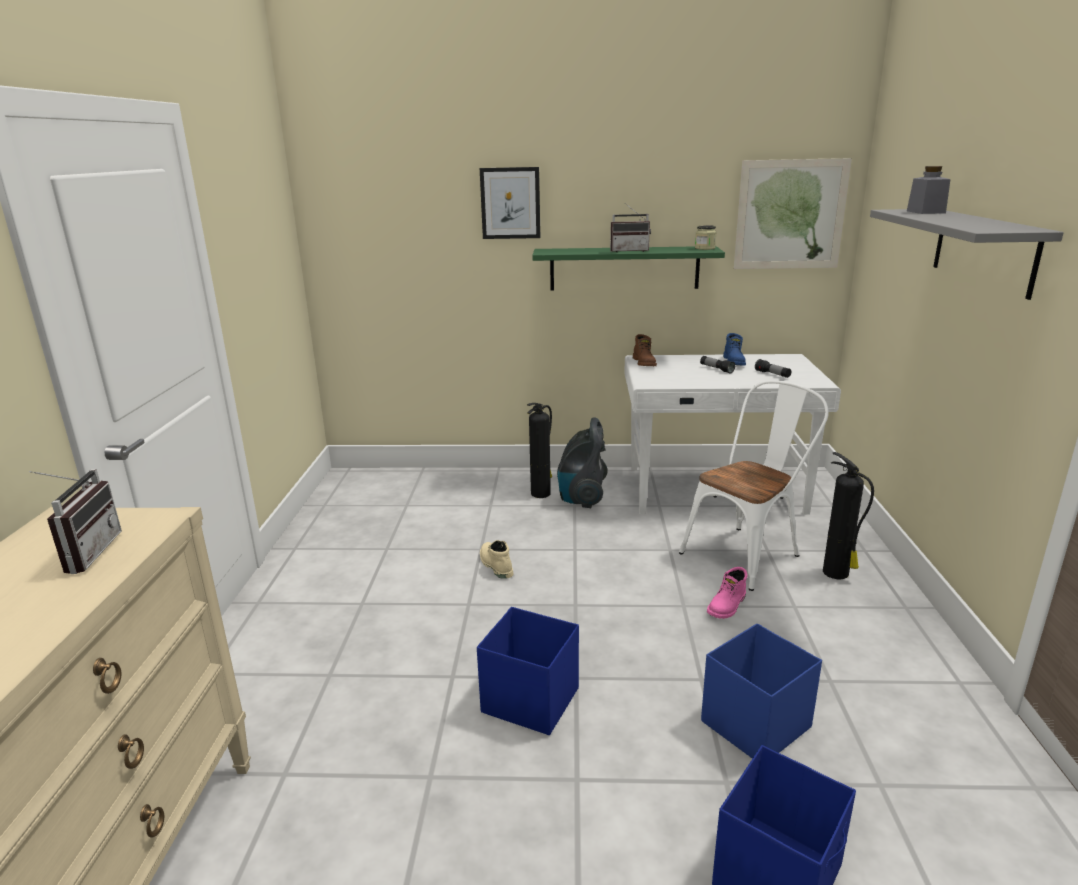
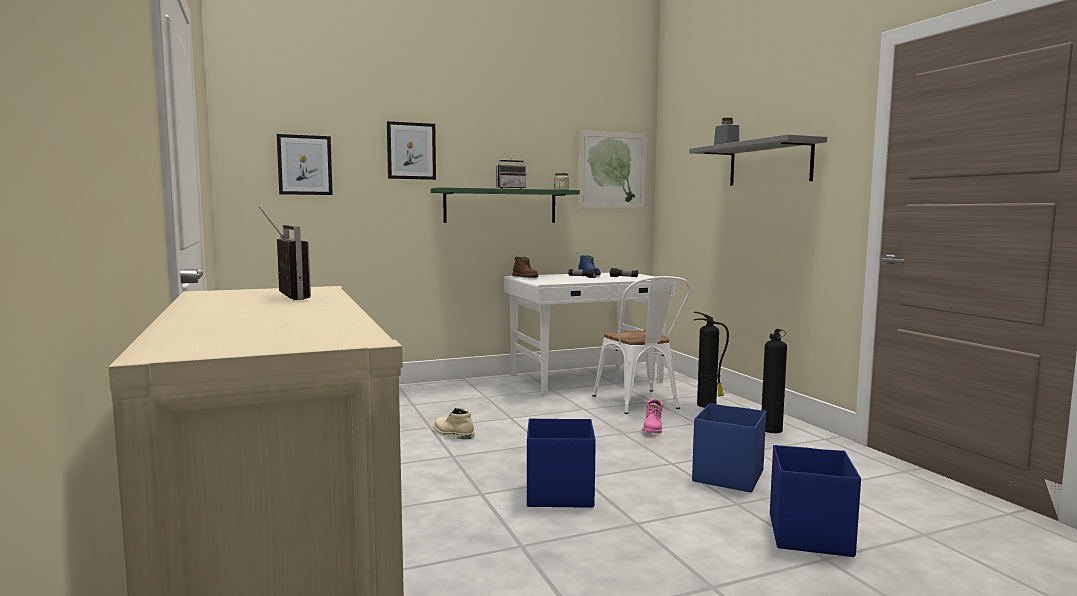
camera: 25 degrees left, 15 degrees down
fire extinguisher [527,403,552,498] -> fire extinguisher moved to [762,329,787,433]
vacuum cleaner [557,417,608,508] -> none
white chair [679,380,829,591] -> white chair turned 135 degrees clockwise [593,276,691,414]
none -> picture [277,134,333,195]

